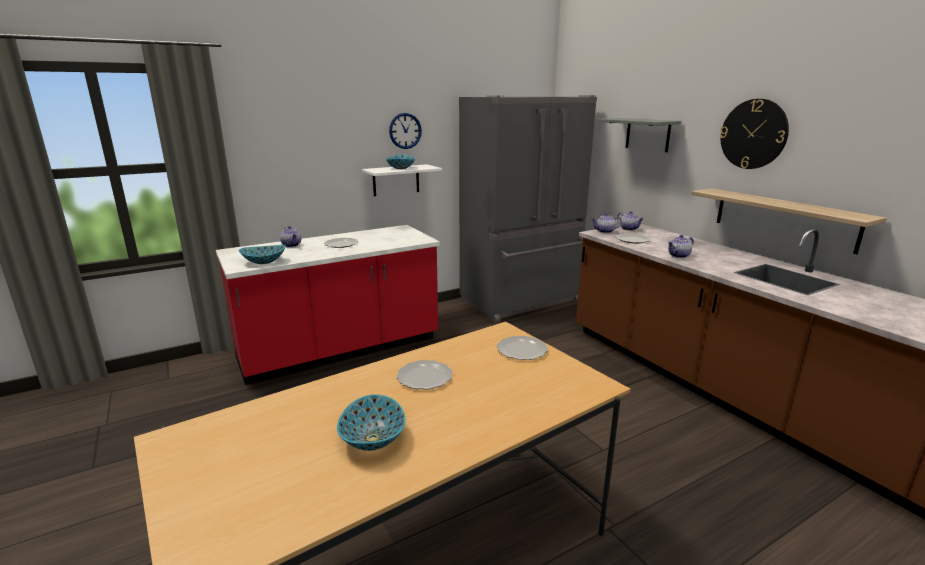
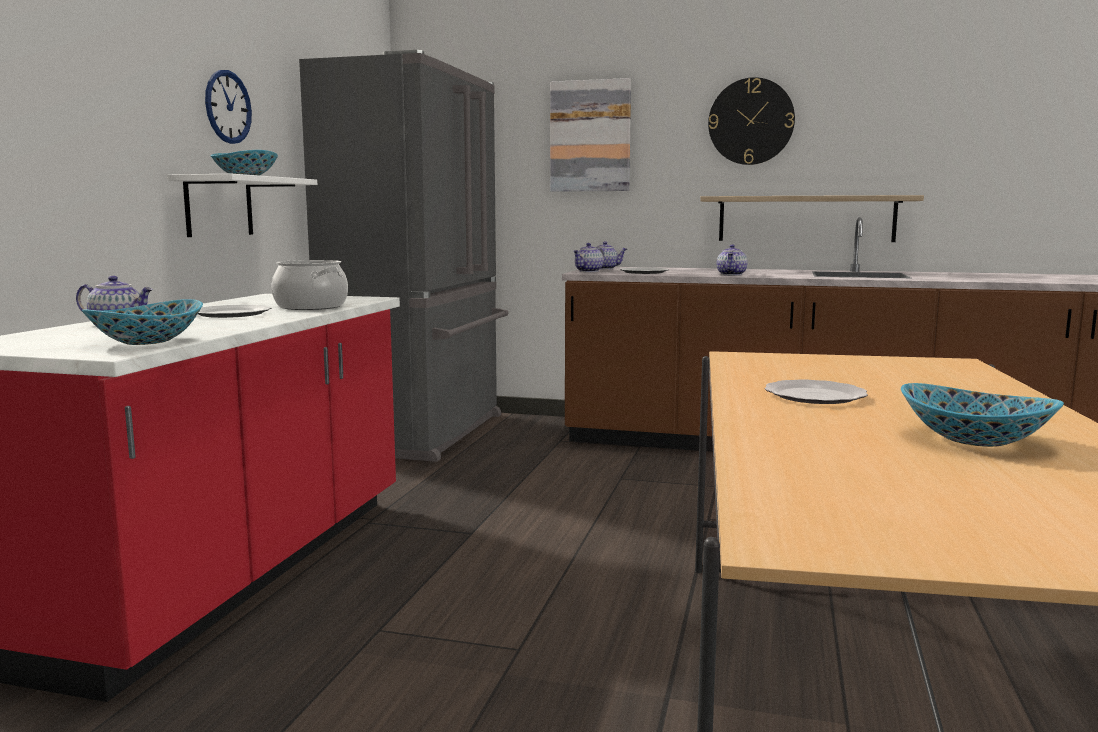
camera: 45 degrees left, 10 degrees down
plate [497,336,548,360] -> none
grey shelf [596,118,682,152] -> picture [550,78,631,192]
none -> cooking pot [271,260,348,310]

